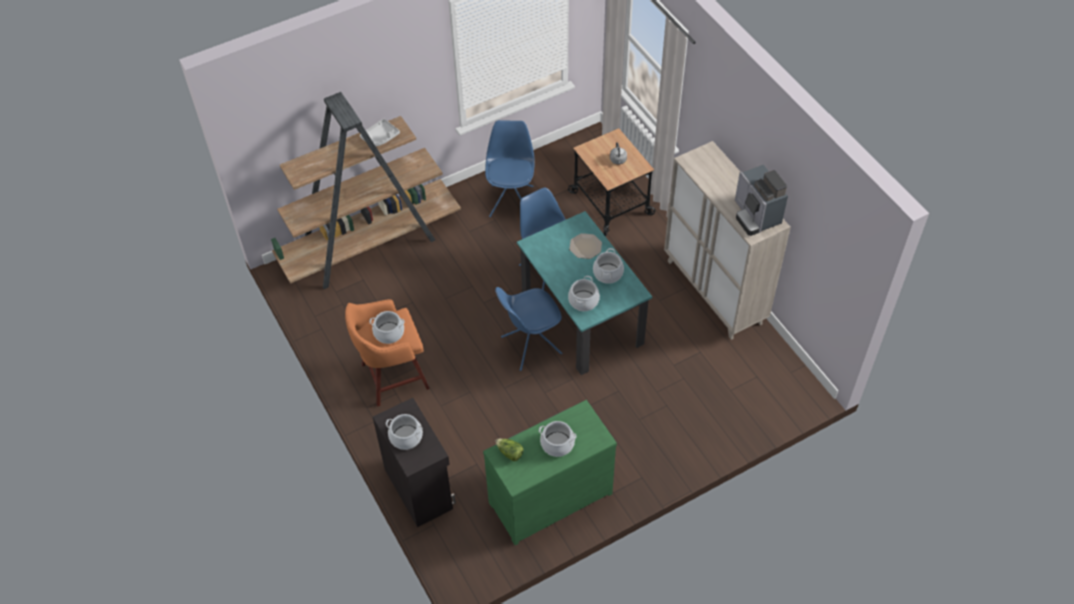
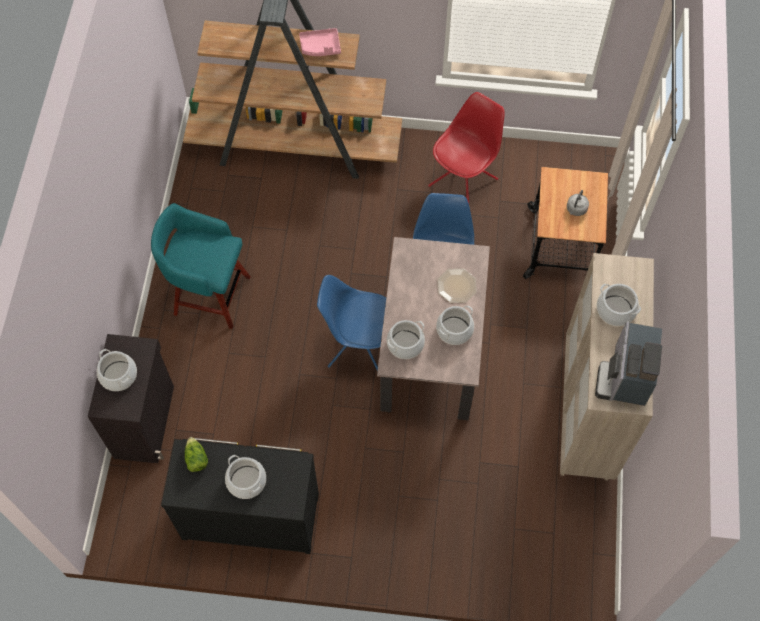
camera: 35 degrees right, 10 degrees up
orange stool [345,299,430,406] -> turquoise stool [151,203,251,329]
grey tray [360,119,400,146] -> pink tray [299,28,341,56]
cooking pot [369,311,404,344] -> cooking pot moved to [597,284,641,326]
green dresser [483,400,617,546] -> black dresser [161,438,319,554]
blue chair [485,120,535,217] -> red chair [428,92,505,203]
turquoise dining table [517,211,652,375] -> beige dining table [377,237,490,420]

